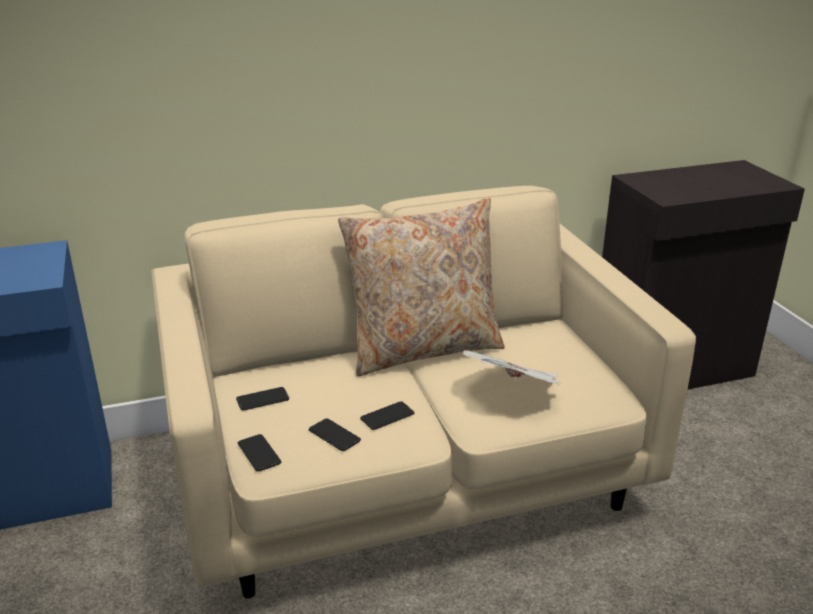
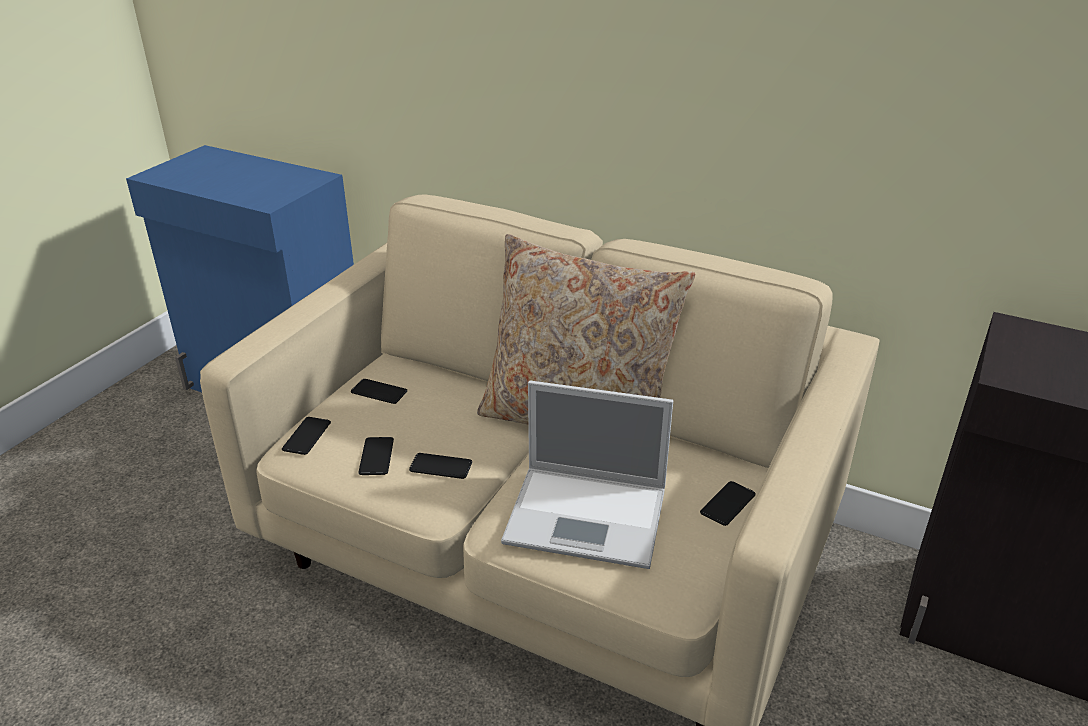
camera: 45 degrees right, 5 degrees up
newspaper [463,350,562,385] -> laptop [501,381,673,569]
none -> phone [700,481,756,526]

